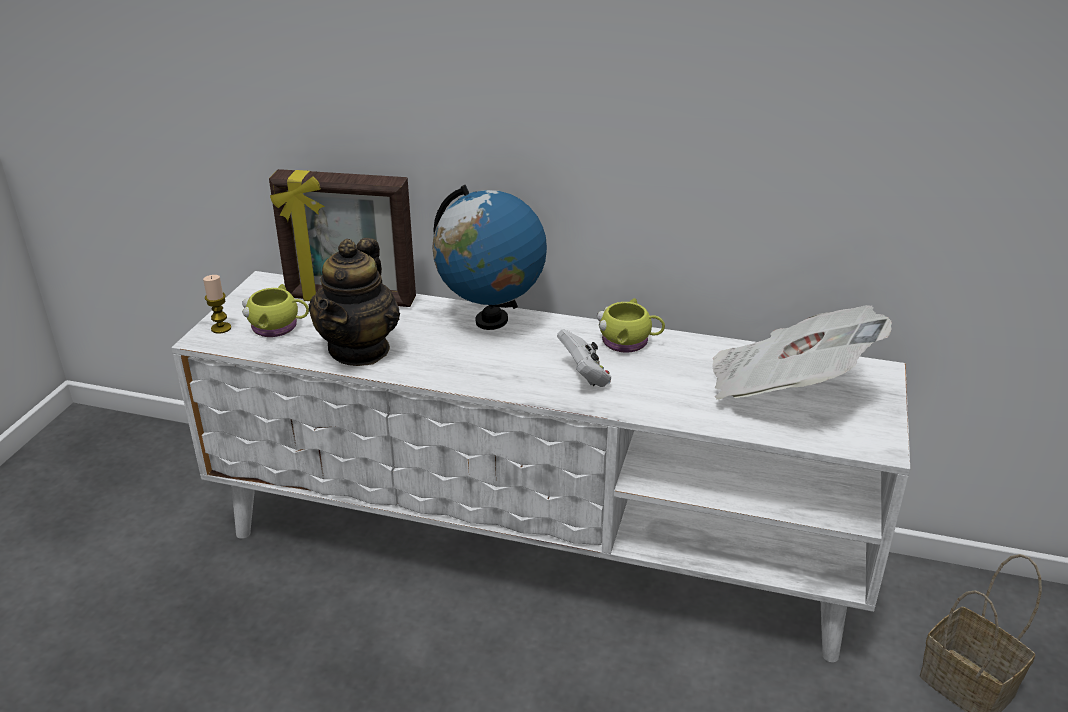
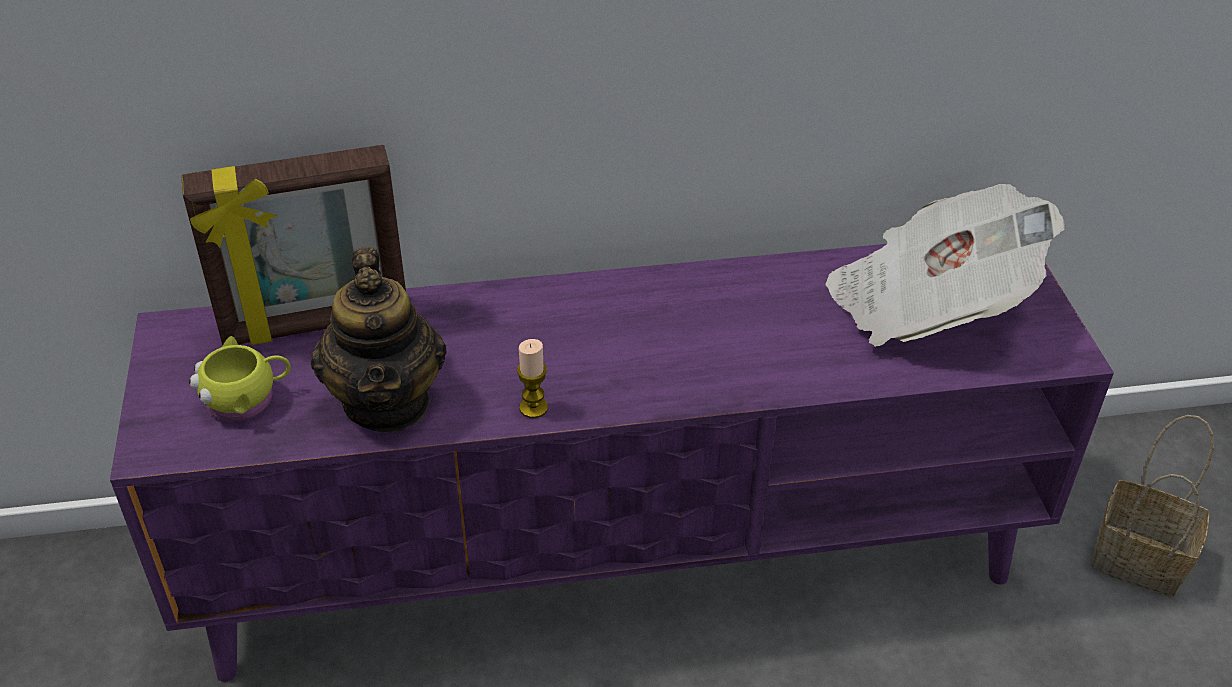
camera: 25 degrees left, 10 degrees up
white tv stand [171,271,910,662] -> purple tv stand [110,244,1114,682]
candle [203,275,231,334] -> candle moved to [517,339,548,418]
globe [432,185,547,330] -> none
white game controller [557,329,611,387] -> none
yellow mug [597,298,665,353] -> none

